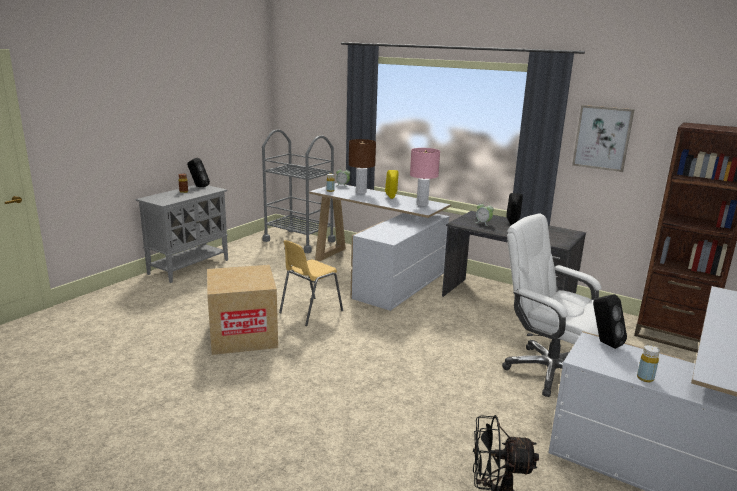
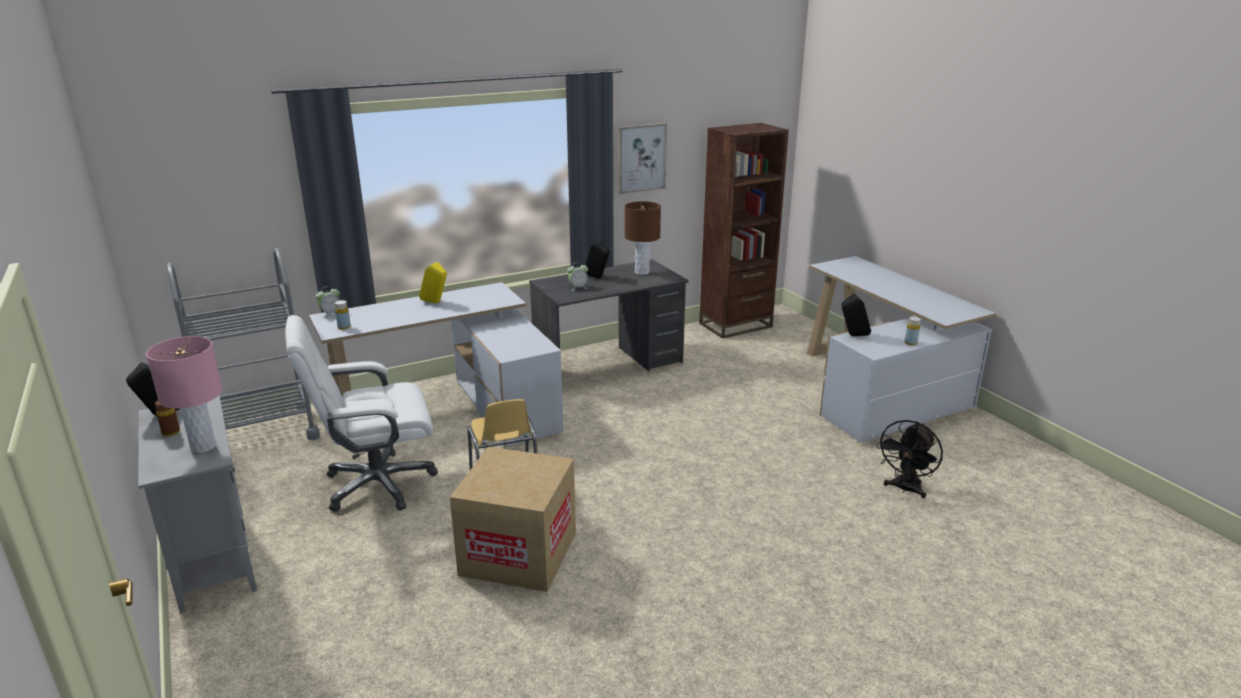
camera: 60 degrees left, 5 degrees up
brown table lamp [349,139,376,194] -> brown table lamp moved to [625,201,661,275]
pink table lamp [410,148,440,206] -> pink table lamp moved to [146,336,222,453]
white office chair [502,214,601,397] -> white office chair moved to [285,315,438,512]

